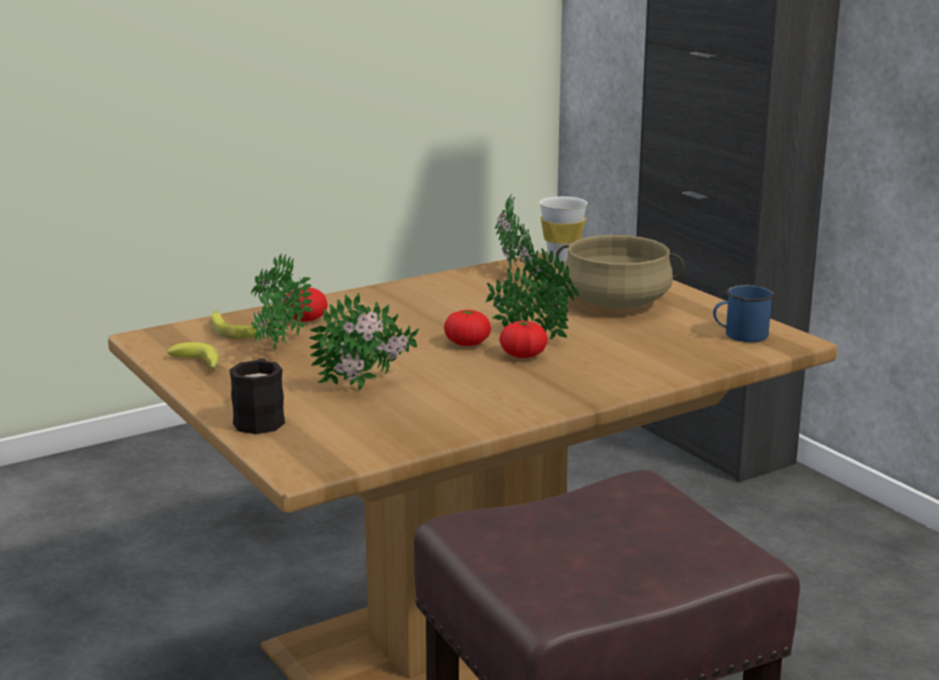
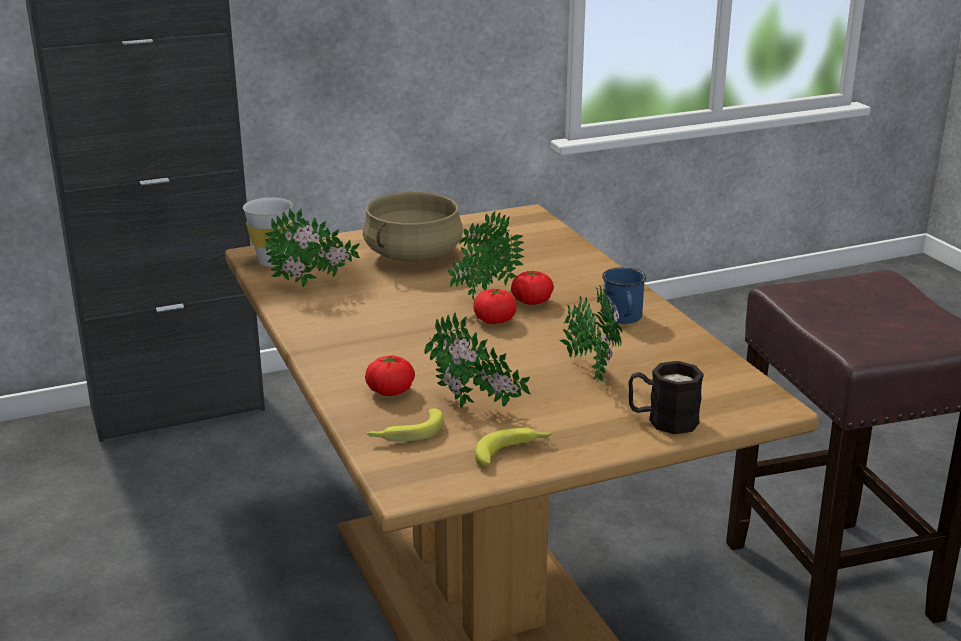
camera: 80 degrees left, 5 degrees up
blue mug [713,285,774,342] -> blue mug moved to [602,267,646,324]

